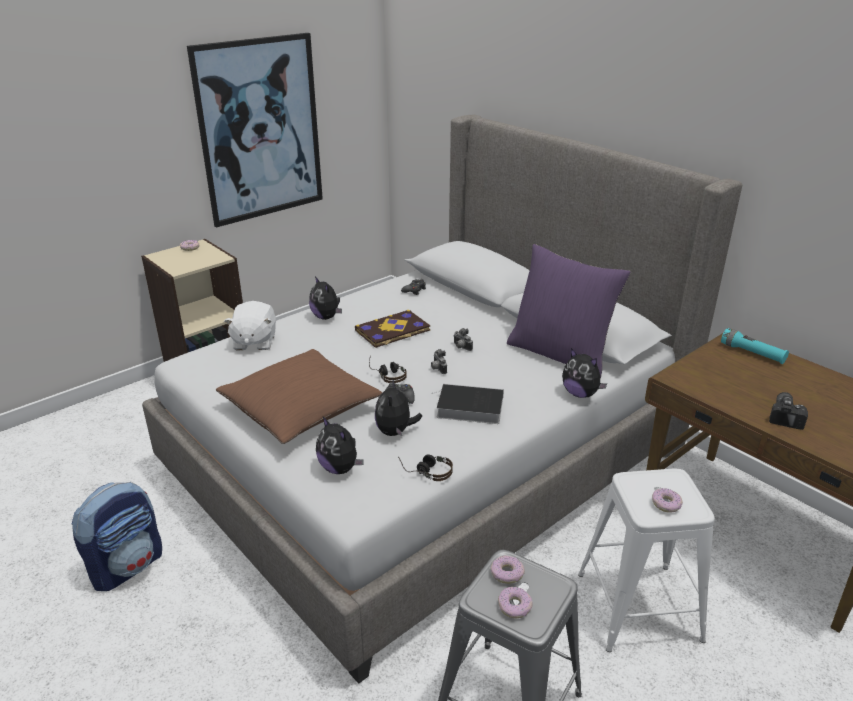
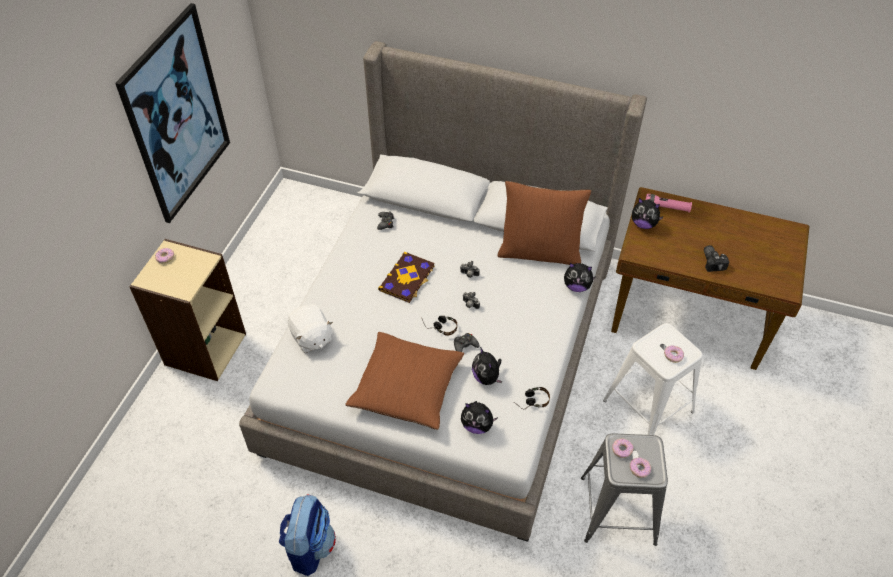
camera: 30 degrees left, 20 degrees up
plush toy [309,276,342,320] -> plush toy moved to [632,198,664,229]
book [432,384,504,424] -> none
purple pillow [507,244,631,378] -> brown pillow [497,181,591,265]
turquoise flashlight [721,328,789,364] -> pink flashlight [646,194,692,213]

